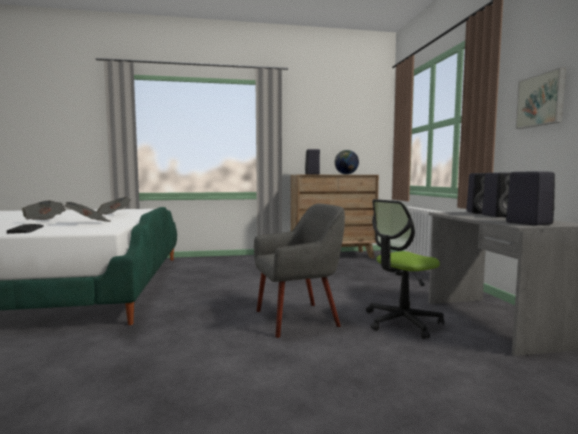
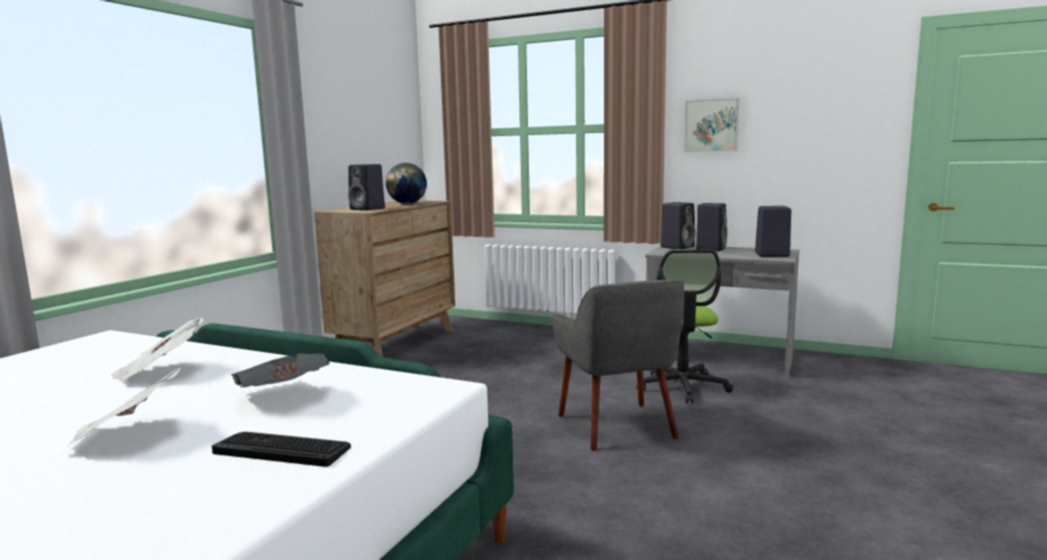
camera: 55 degrees left, 5 degrees up
grey armchair [254,203,345,338] -> grey armchair turned 150 degrees clockwise [553,279,684,451]

